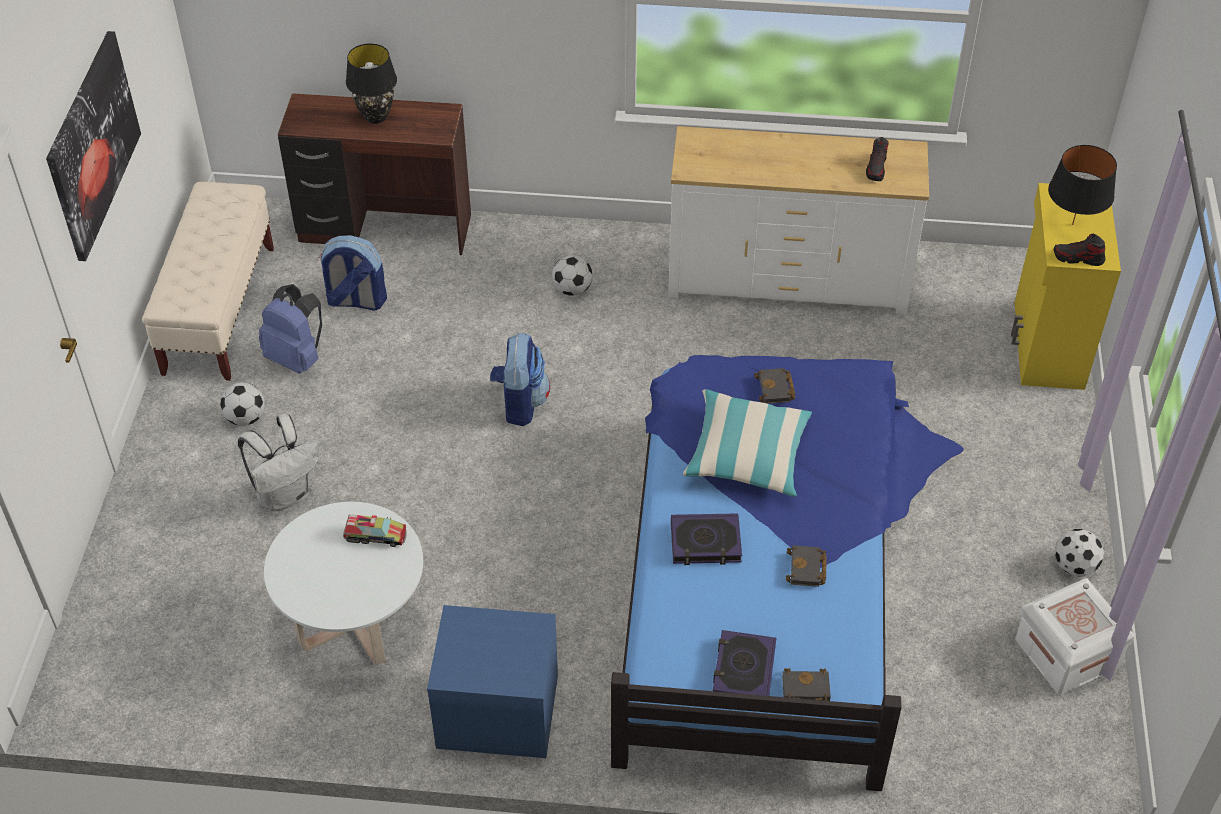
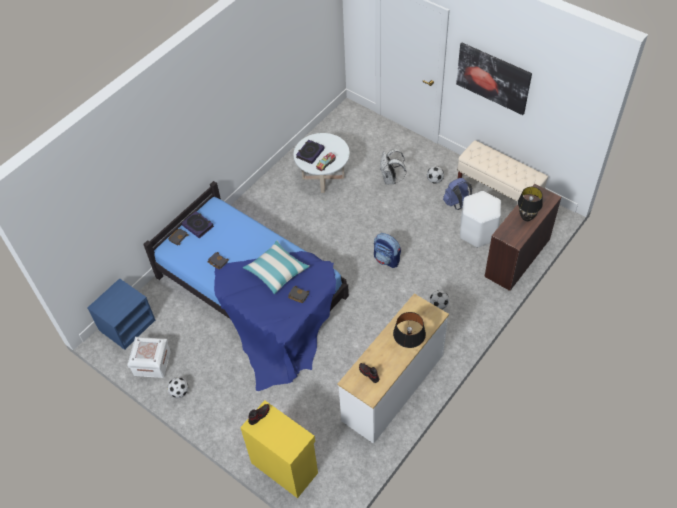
camera: 125 degrees right, 5 degrees up
backpack [319,235,387,311] -> white stool [460,191,501,248]
blue nightstand [427,605,558,758] -> blue nightstand moved to [87,278,155,350]
book [671,513,742,565] -> book moved to [296,140,325,164]
black table lamp [1048,145,1117,225] -> black table lamp moved to [393,312,426,348]

